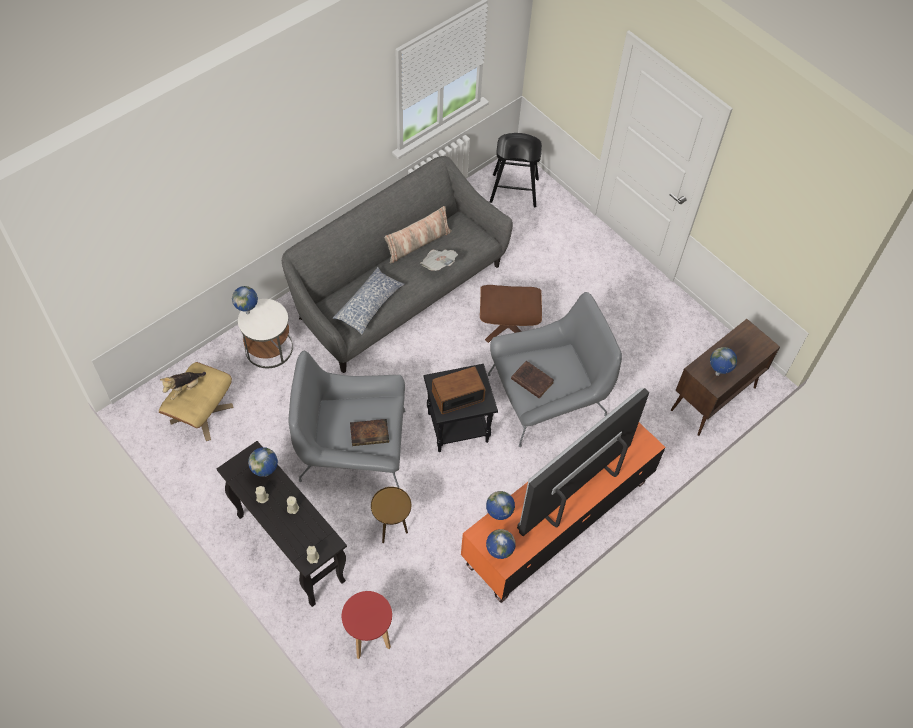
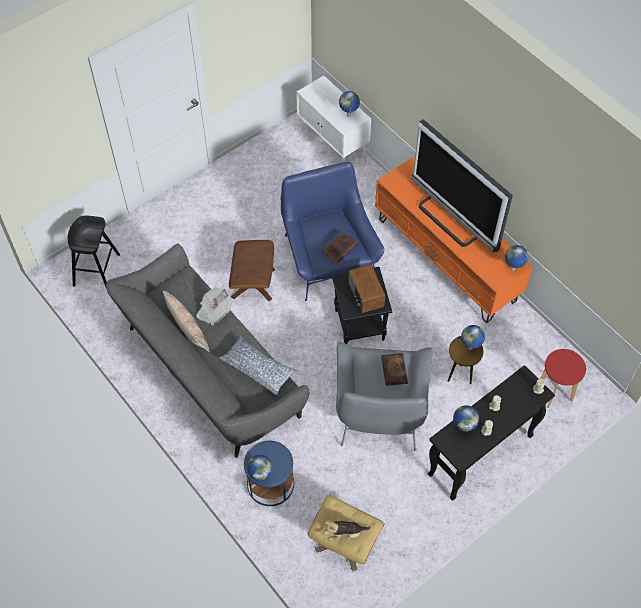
camera: 85 degrees left, 0 degrees up
plush toy [160,372,206,400] -> plush toy turned 120 degrees clockwise [323,518,371,541]
white side table [238,299,293,368] -> blue side table [244,441,294,506]
globe [486,491,515,520] -> globe moved to [461,325,485,350]
grey armchair [488,292,622,447] -> blue armchair [281,162,384,301]
brown cabinet [671,319,780,436] -> white cabinet [296,76,371,162]

